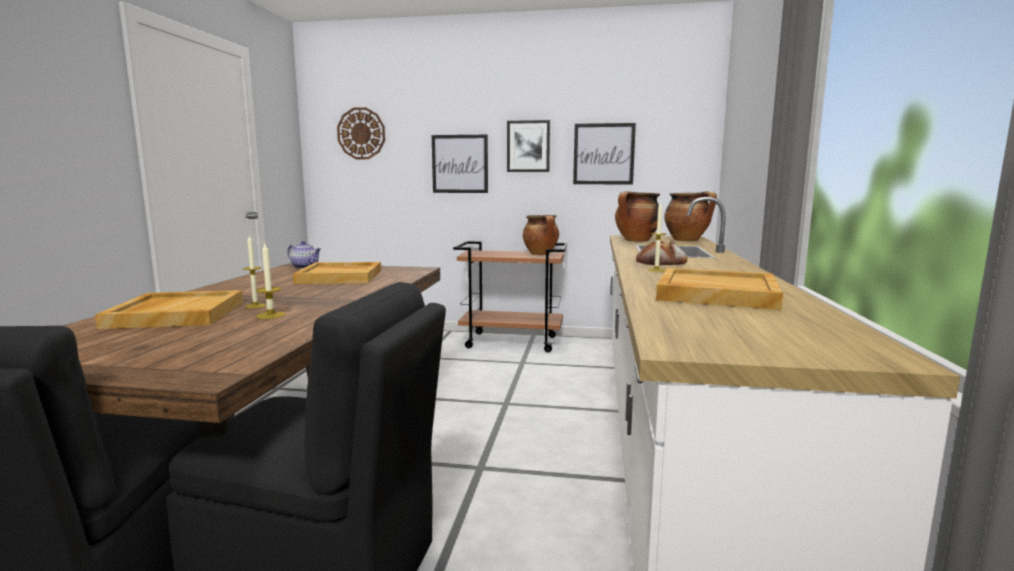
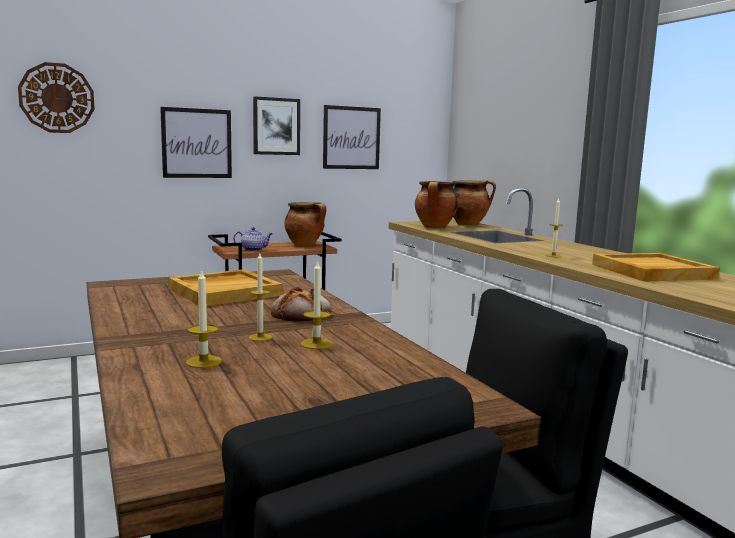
camera: 35 degrees left, 0 degrees up
beige tray [95,290,243,329] -> candle [186,269,222,368]
teapot [287,241,321,269] -> teapot moved to [233,227,273,251]
bread [636,240,687,265] -> bread moved to [270,287,332,321]

